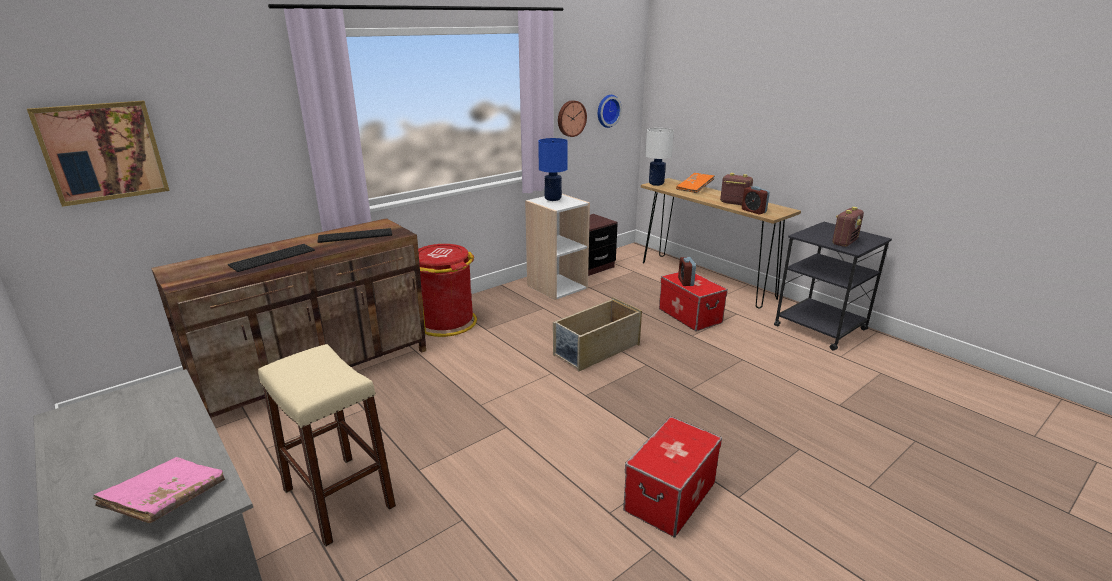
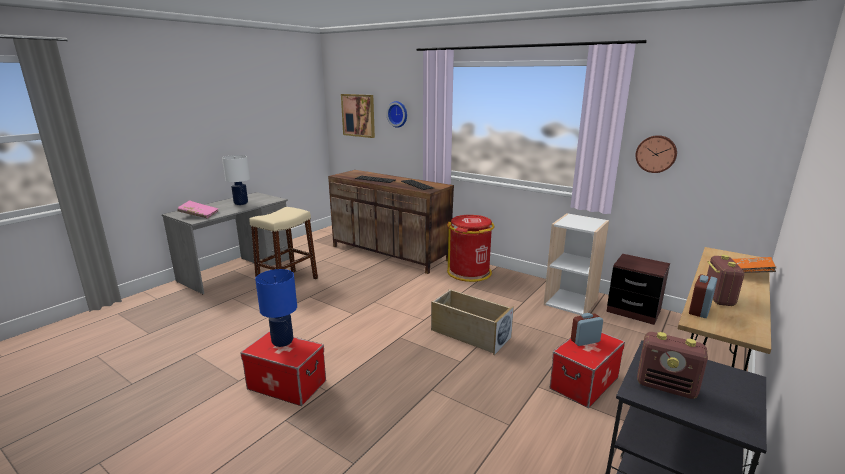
camera: 75 degrees right, 5 degrees down
blue table lamp [538,138,568,201] -> blue table lamp moved to [255,269,297,347]
wall clock [598,95,622,128] -> wall clock moved to [386,101,407,128]
white table lamp [645,128,674,186] -> white table lamp moved to [222,155,250,205]

